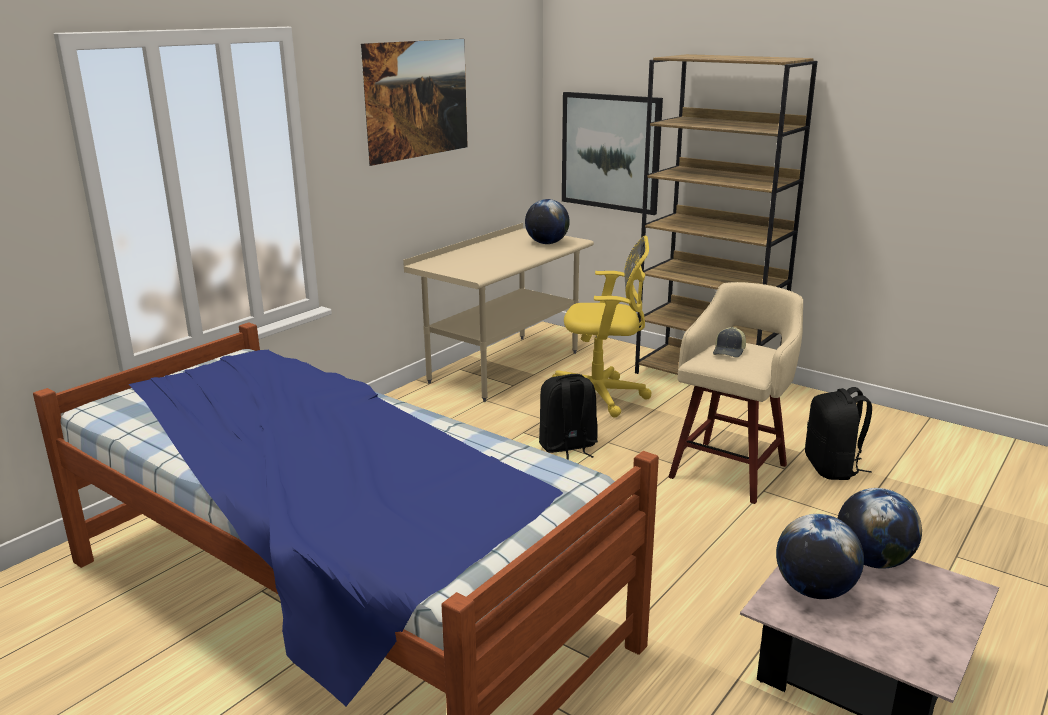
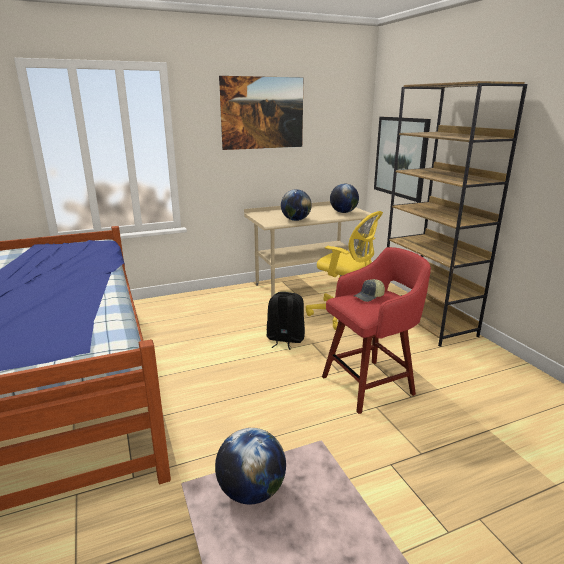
camera: 30 degrees right, 0 degrees up
beige stool [668,282,803,504] -> red stool [322,247,431,414]
black backpack [805,387,872,480] -> none
globe [838,488,922,569] -> globe moved to [281,189,312,221]

